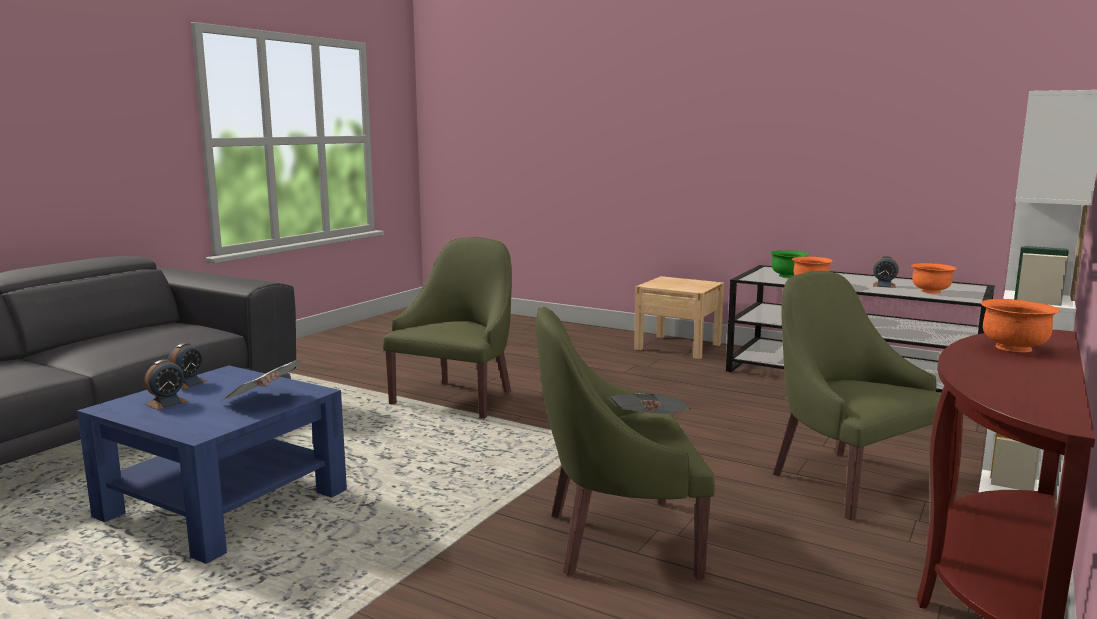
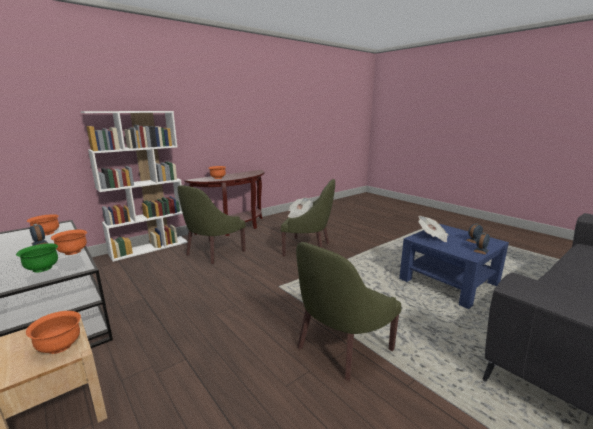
camera: 160 degrees left, 5 degrees up
green armchair [773,271,941,520] -> green armchair turned 45 degrees clockwise [178,185,246,264]
none -> orange bowl [26,311,81,354]

